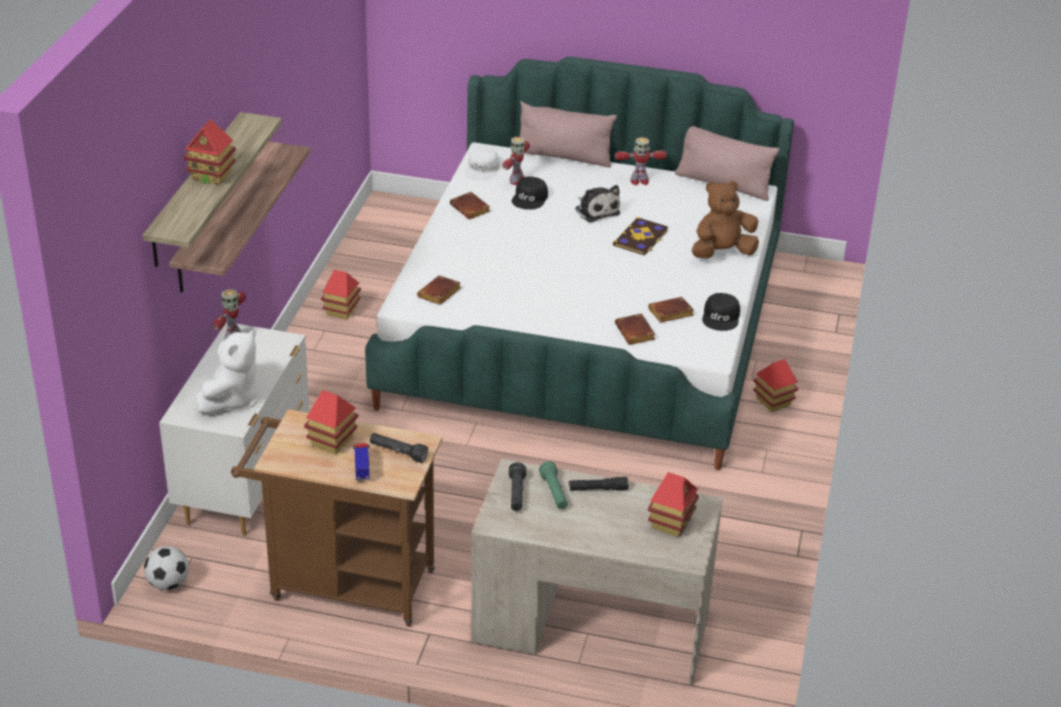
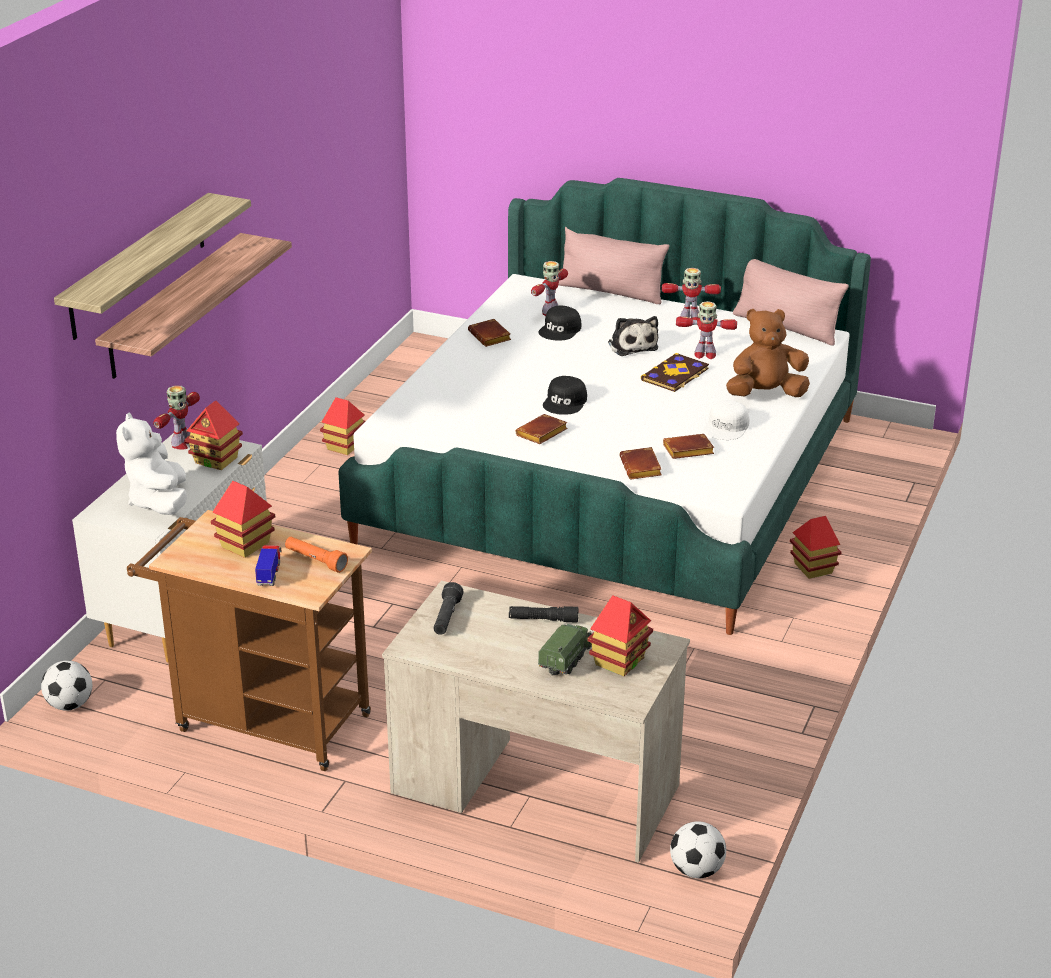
camera: 10 degrees right, 5 degrees down
toy house [183,119,236,185] -> toy house moved to [185,400,243,470]
white plush toy [196,330,257,414] -> white plush toy turned 135 degrees clockwise [116,413,187,515]
black flashlight [370,433,428,463] -> orange flashlight [285,537,348,573]
brown book [417,275,461,305] -> brown book moved to [516,414,568,444]
white cap [464,148,500,180] -> white cap moved to [703,400,749,440]
green flashlight [539,461,568,509] -> none
black cap [702,293,740,331] -> black cap moved to [543,376,587,415]
none -> toy truck [538,624,592,677]
none -> football [670,821,726,878]
none -> toy robot [676,301,737,359]

